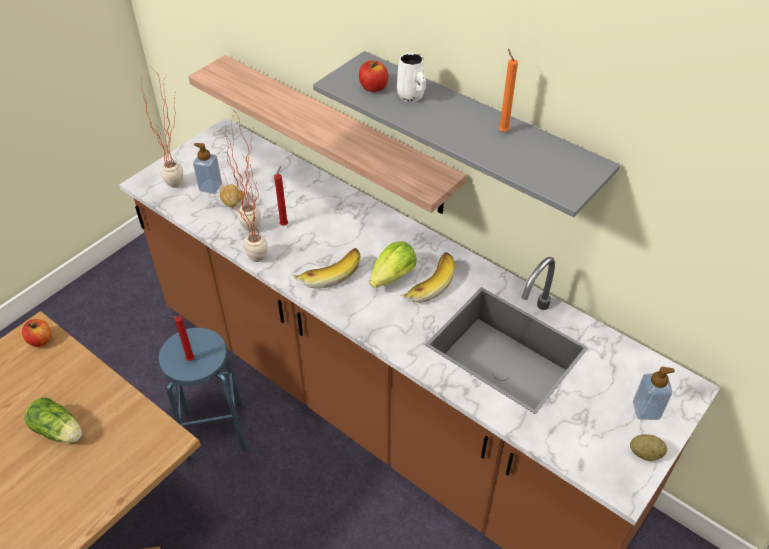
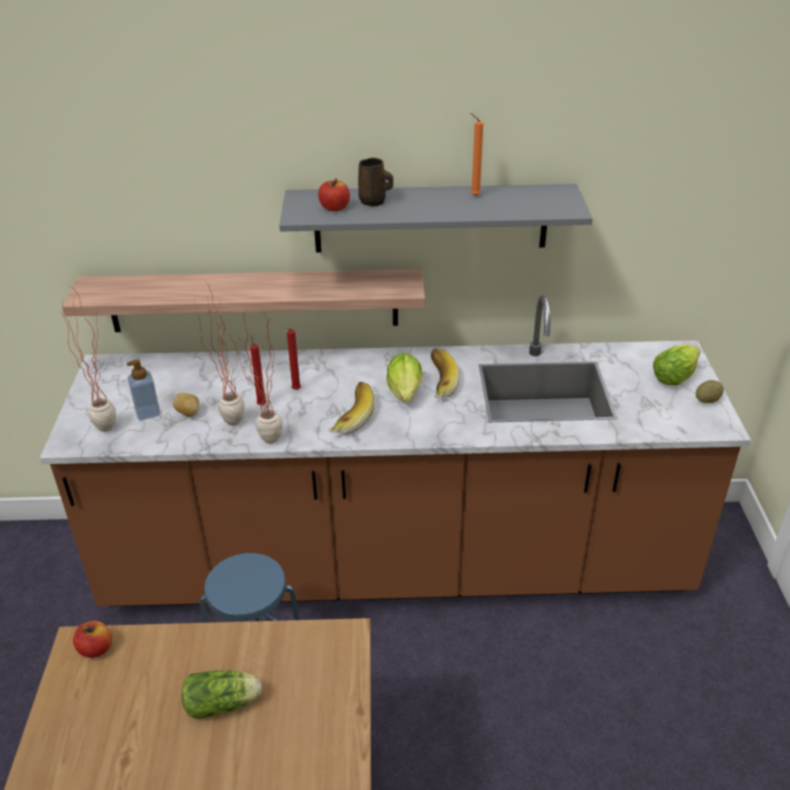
camera: 40 degrees left, 10 degrees down
red candle [170,316,194,361] -> red candle moved to [287,328,301,390]
white mug [397,53,426,102] -> brown mug [358,158,393,206]
soap dispenser [633,367,675,420] -> lettuce [653,344,700,385]

